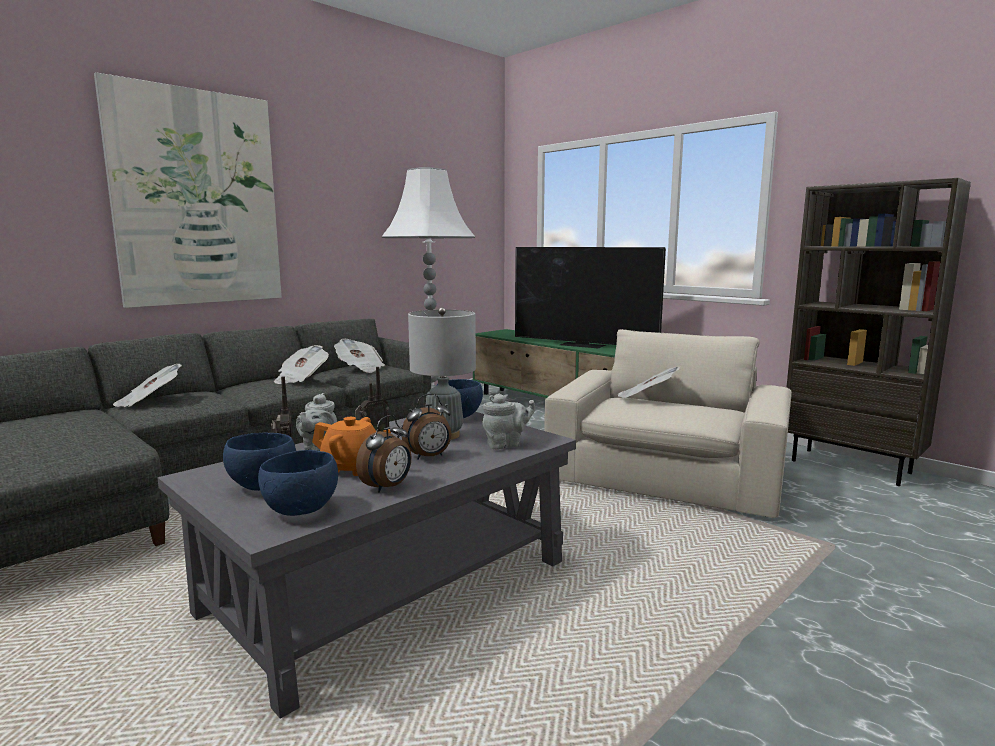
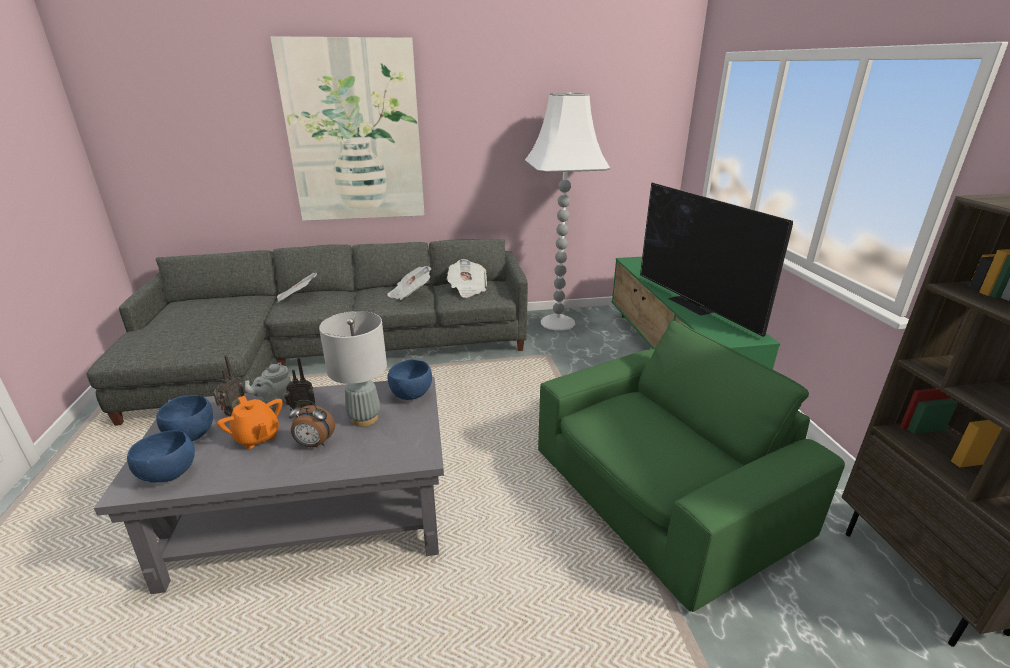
camera: 35 degrees right, 15 degrees up
alarm clock [356,415,411,493] -> none
grey teapot [482,394,535,449] -> none
beige armchair [544,329,792,518] -> green armchair [538,320,845,612]
newspaper [618,367,680,399] -> none

